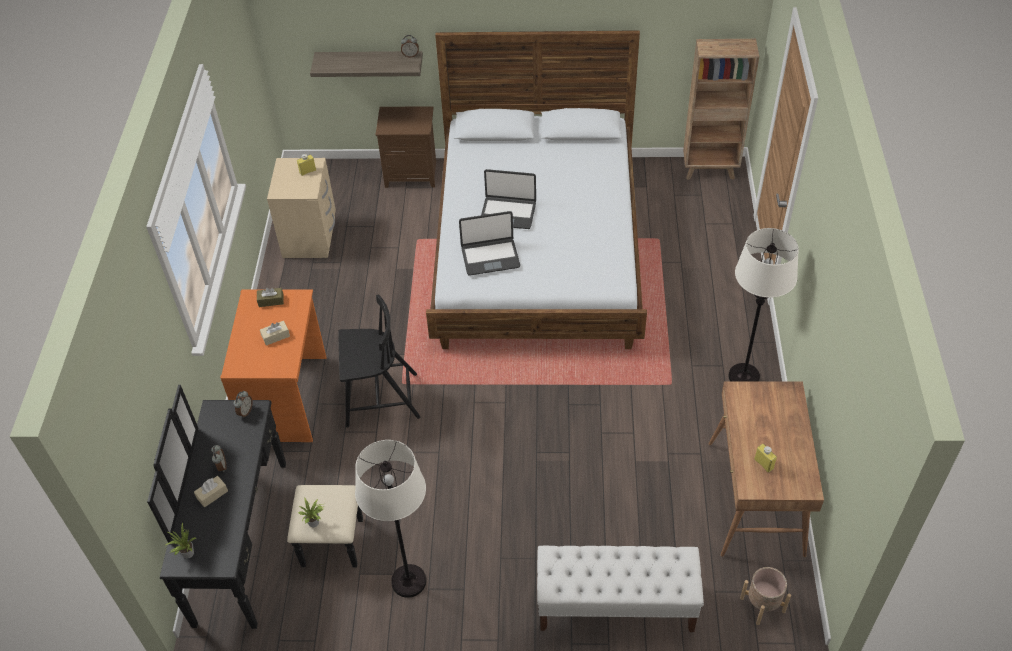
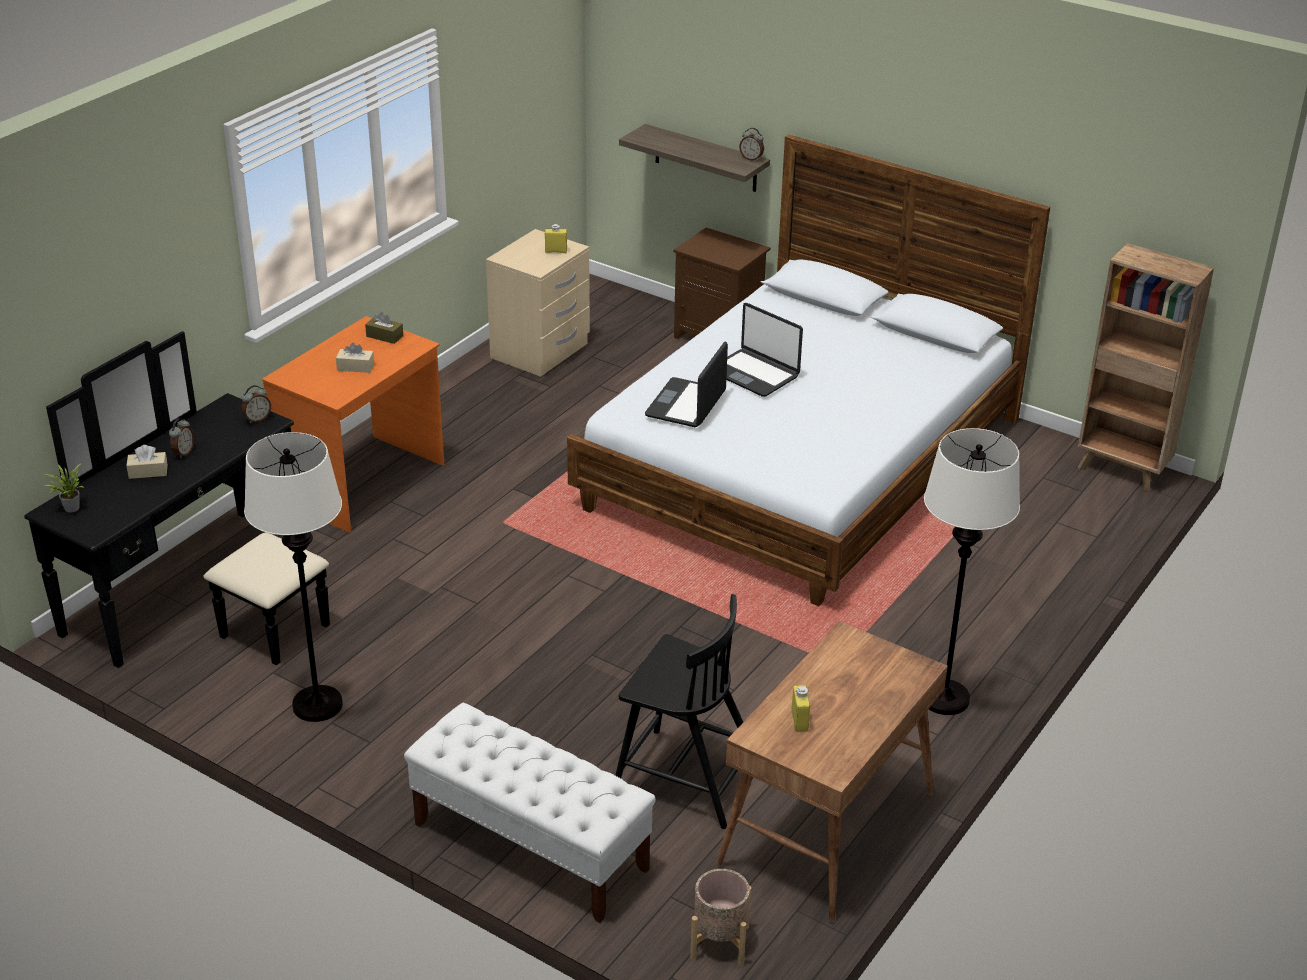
camera: 30 degrees right, 15 degrees down
potted plant [298,497,325,527] -> none
black chair [338,294,420,427] -> black chair moved to [615,594,743,829]
laptop [459,211,520,275] -> laptop turned 90 degrees clockwise [645,341,728,427]

